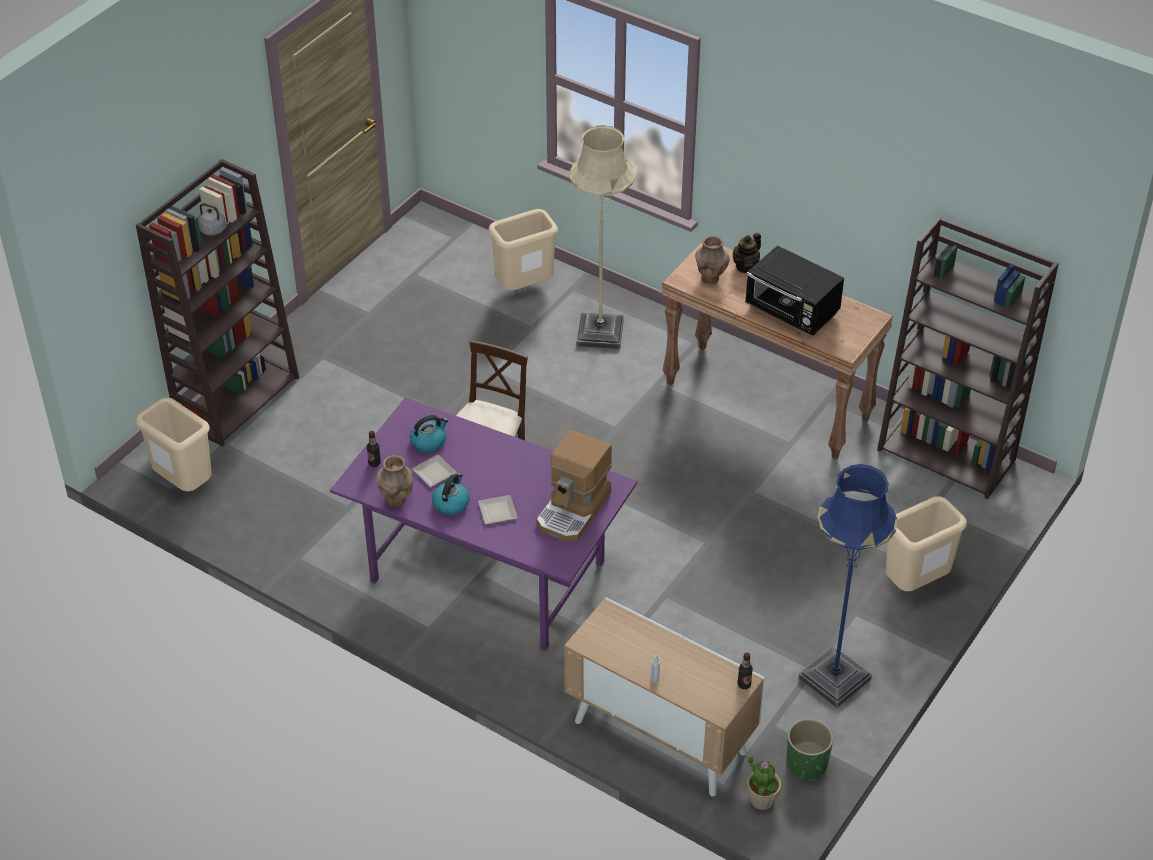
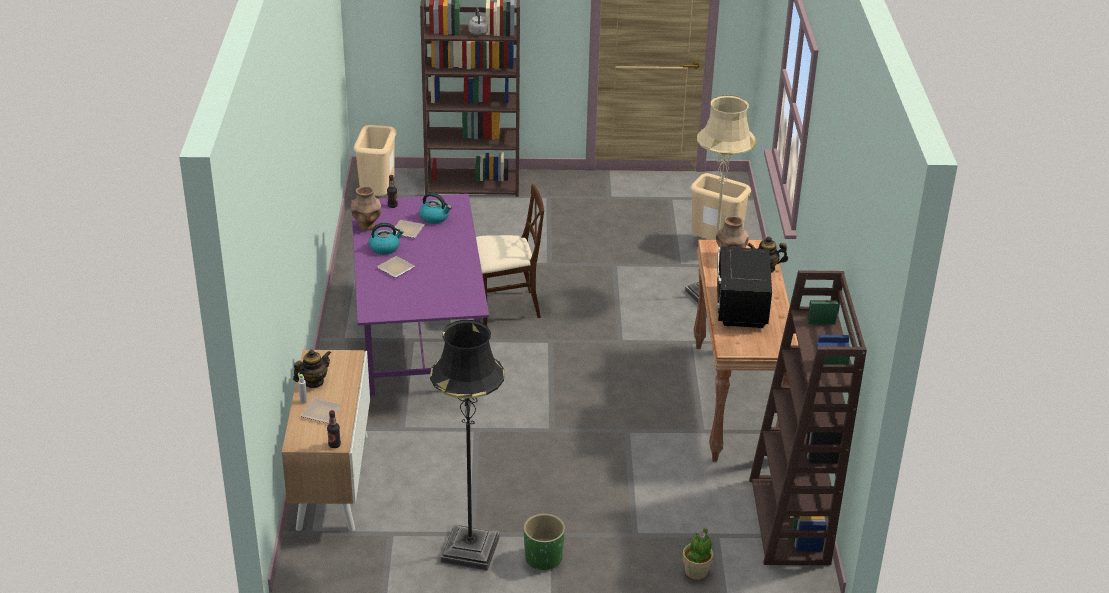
camera: 55 degrees right, 10 degrees down
coffee machine [537,430,612,542] -> none
potted plant [746,756,781,810] -> potted plant moved to [682,527,713,580]
green planter [786,719,833,780] -> green planter moved to [524,514,565,570]
blue floor lamp [798,464,897,708] -> black floor lamp [430,320,505,571]
beige trash can [886,496,967,591] -> none
none -> teapot [293,349,331,388]
none -> plate [300,398,342,423]

